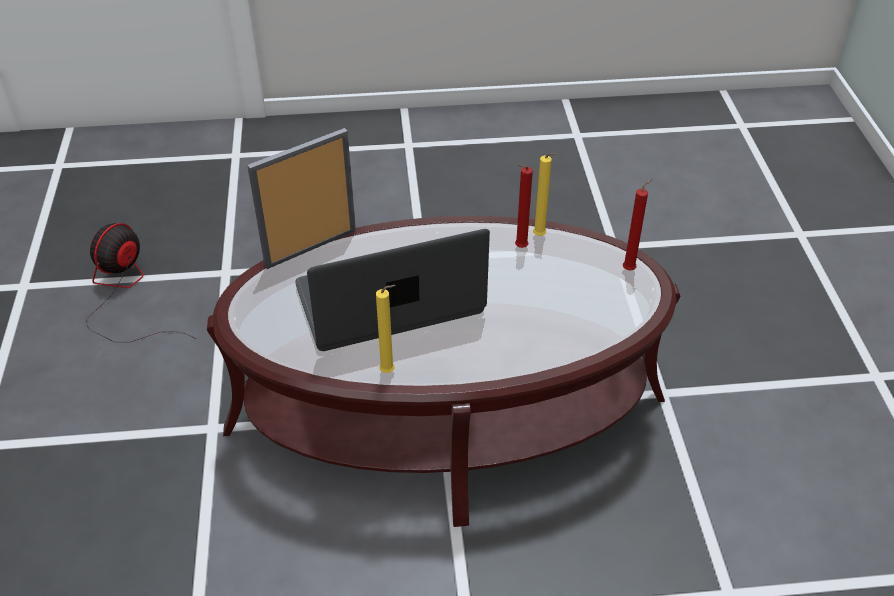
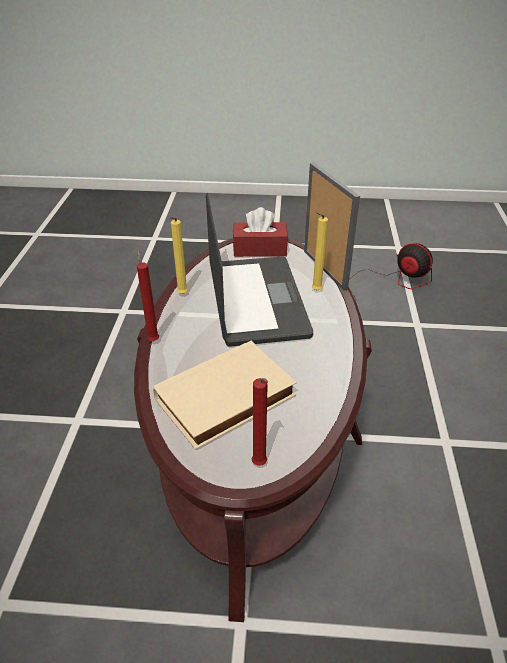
camera: 100 degrees right, 5 degrees down
red candle [515,164,533,248] -> red candle moved to [137,250,159,341]
yellow candle [533,153,556,236] -> yellow candle moved to [312,213,328,290]
none -> beige book [153,341,297,450]
none -> red tissue box [233,207,288,257]

